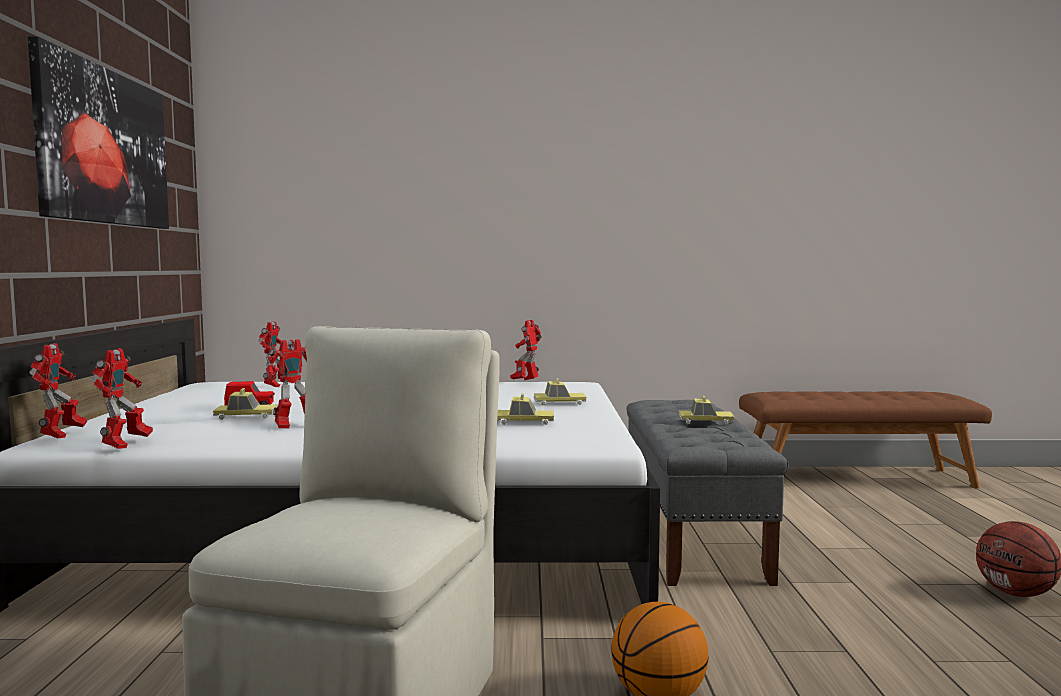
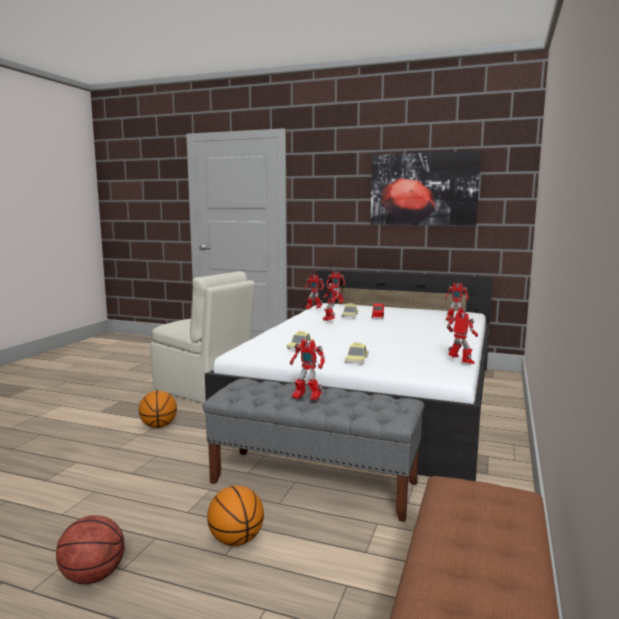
camera: 110 degrees right, 5 degrees up
toy car [679,396,734,425] -> toy robot [290,339,325,400]
none -> basketball [207,485,264,546]

